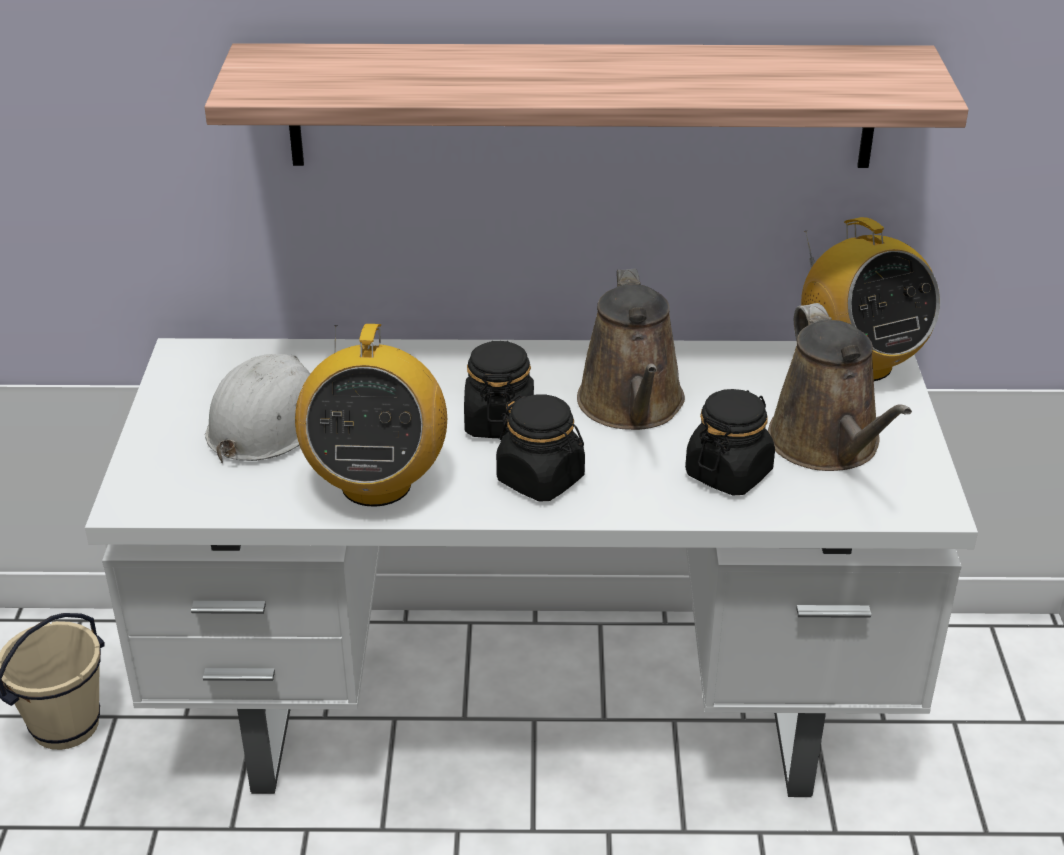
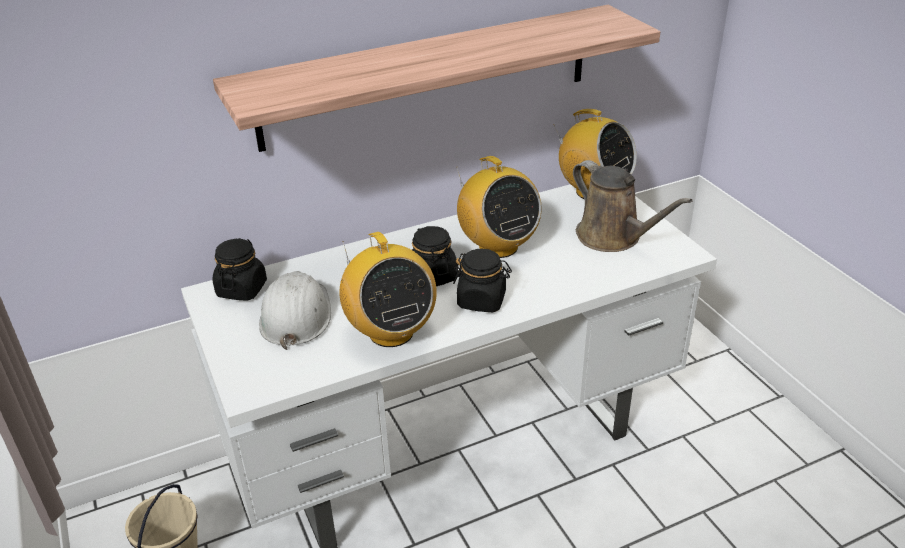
camera: 25 degrees left, 0 degrees up
brown watering can [577,268,685,430] -> radio [457,156,542,258]
black jar [685,389,775,496] -> black jar moved to [212,238,267,301]

